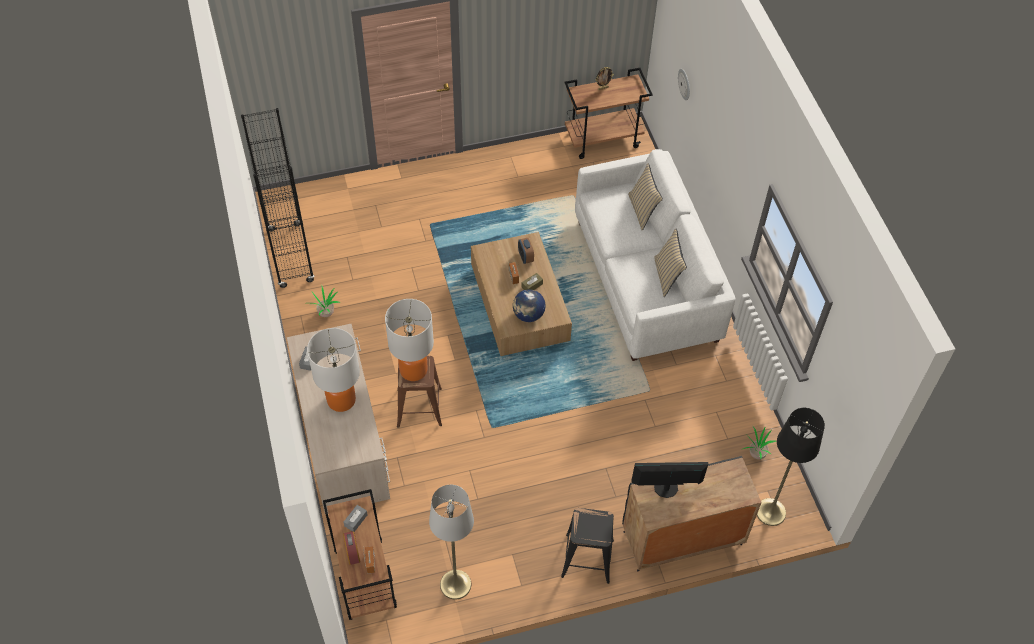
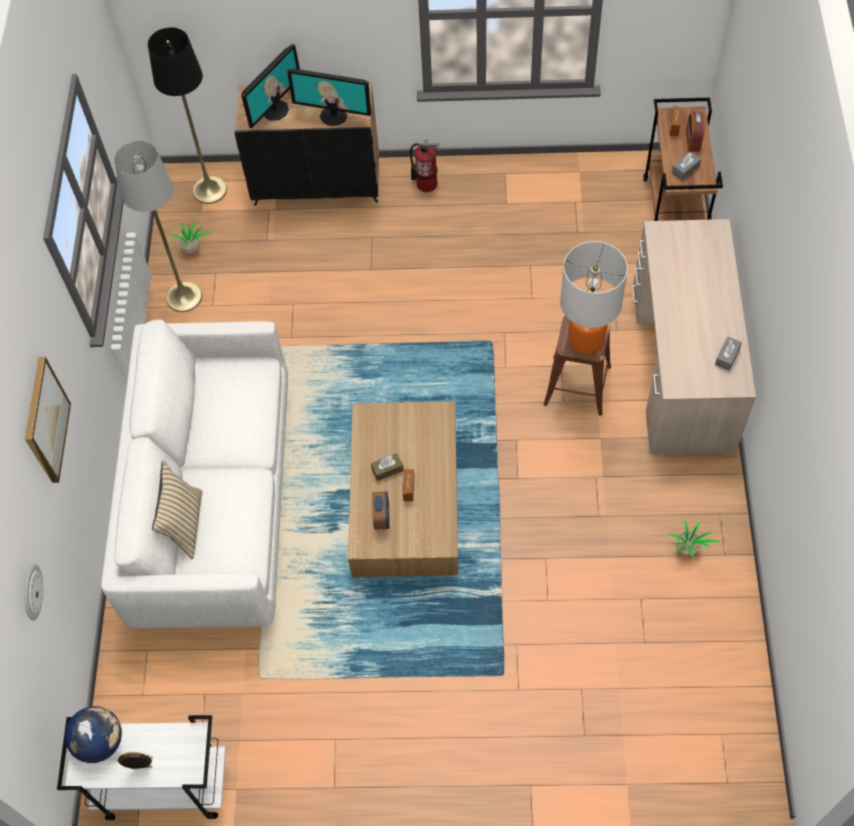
camera: 160 degrees left, 5 degrees up
black bookcase [241,108,314,288] -> none
table lamp [307,328,360,412] -> none
grey floor lamp [429,485,474,600] -> grey floor lamp moved to [114,141,202,312]
globe [513,289,546,322] -> globe moved to [65,706,122,763]
black stool [561,508,614,584] -> fire extinguisher [410,140,440,192]
brown cart [565,68,653,159] -> white cart [57,715,226,820]
beige pillow [654,229,687,297] -> none
none -> picture [25,357,71,483]
none -> monitor [241,44,300,128]

